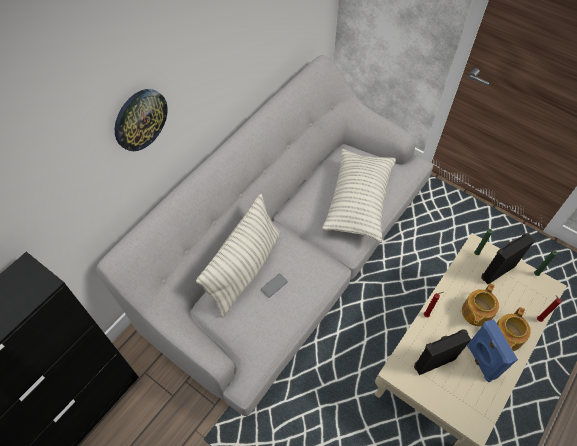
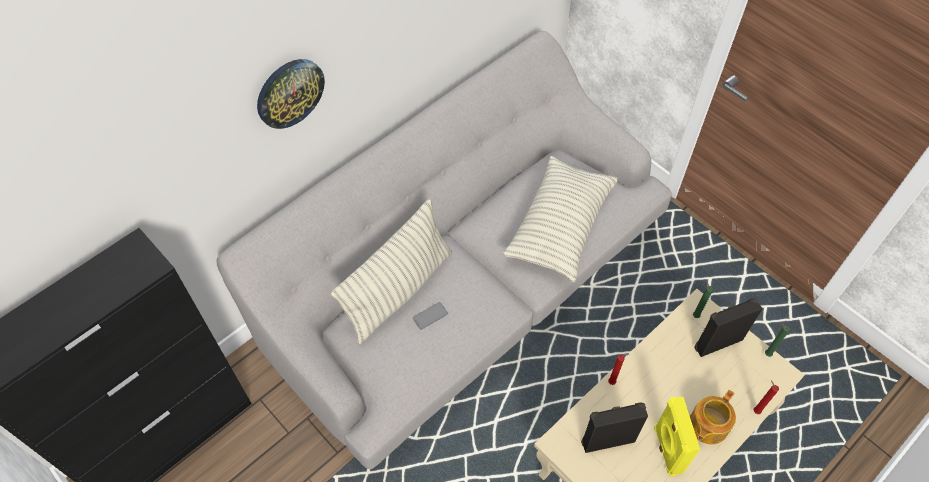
camera: 10 degrees right, 0 degrees up
teapot [462,283,499,327] -> none
blue speaker [467,319,518,383] -> yellow speaker [654,397,700,476]

